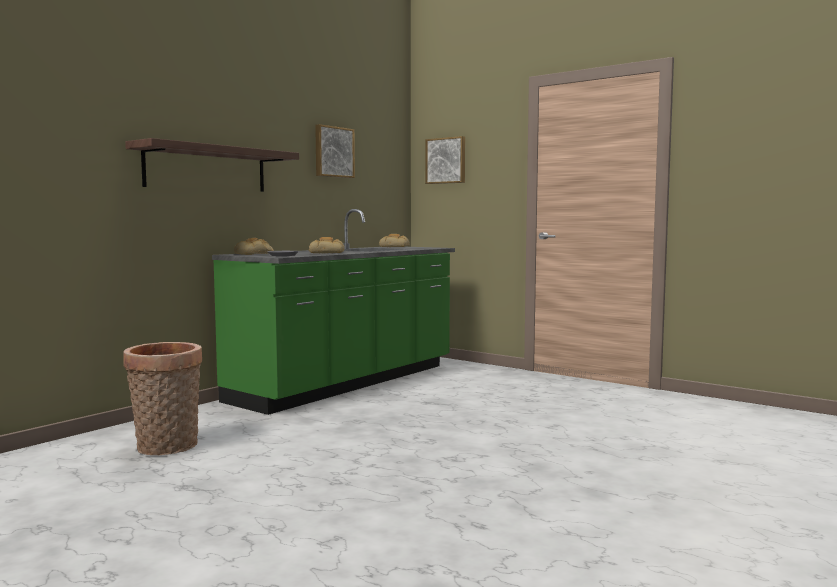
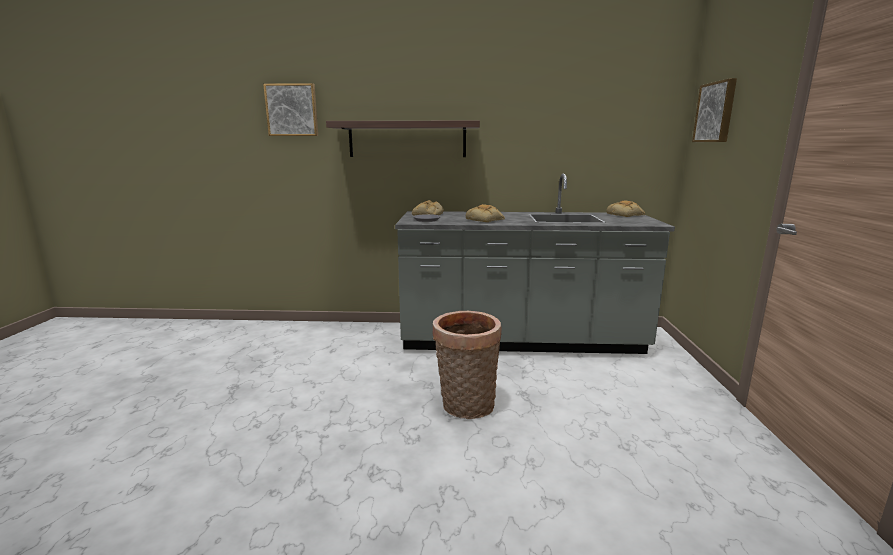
camera: 55 degrees right, 10 degrees up
basket [123,342,202,455] -> basket moved to [433,311,502,419]
green counter [212,209,455,415] -> grey counter [395,174,675,354]
picture [315,124,355,178] -> picture moved to [263,83,318,136]

